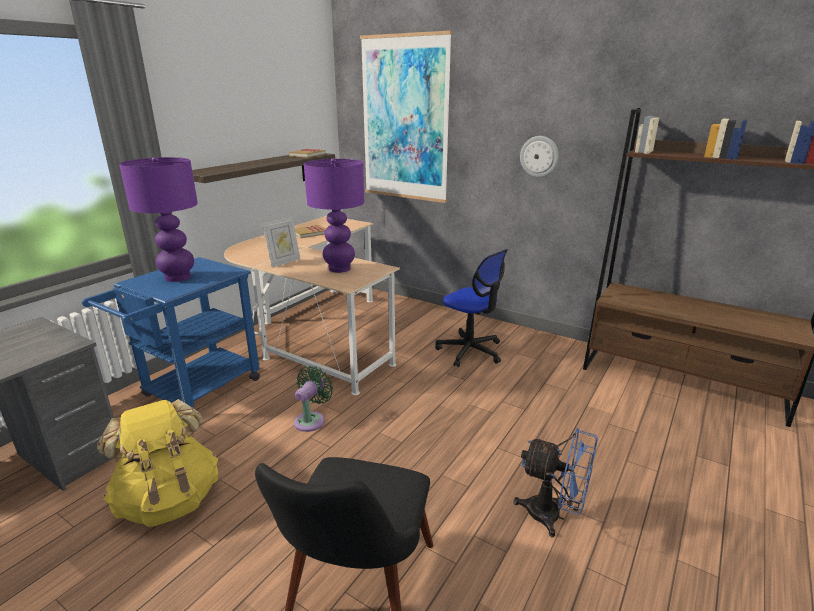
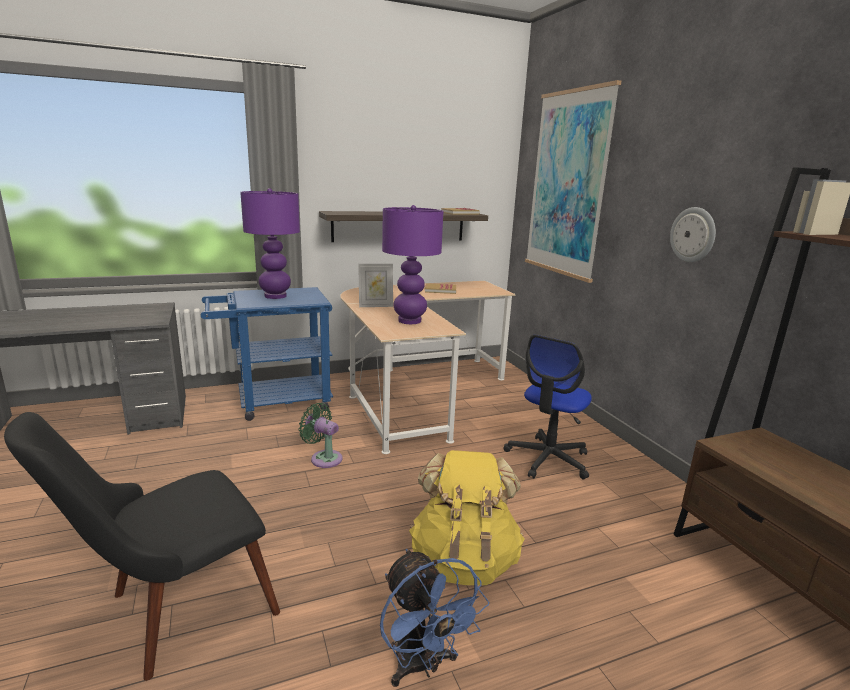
camera: 35 degrees right, 5 degrees down
yellow backpack [97,399,218,527] -> yellow backpack moved to [409,450,525,585]
green fan [294,366,333,432] -> green fan turned 120 degrees counterclockwise [299,403,343,468]
office chair [435,249,508,367] -> office chair turned 45 degrees clockwise [504,334,592,479]

